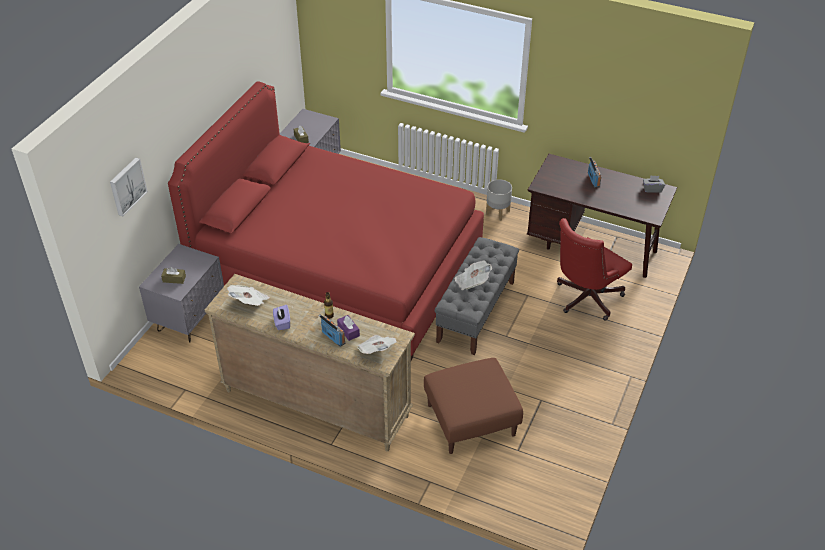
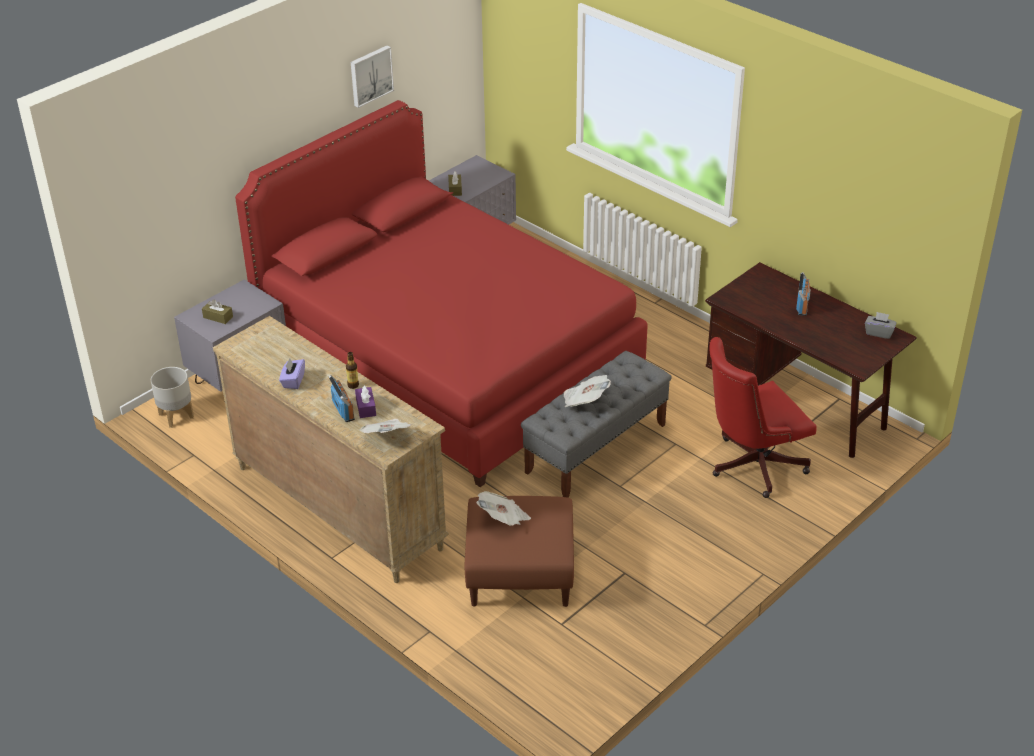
camera: 20 degrees right, 5 degrees down
picture [110,158,148,216] -> picture moved to [351,46,394,108]
newspaper [227,285,270,306] -> newspaper moved to [476,491,531,526]
grey planter [486,179,512,221] -> grey planter moved to [151,367,194,428]

